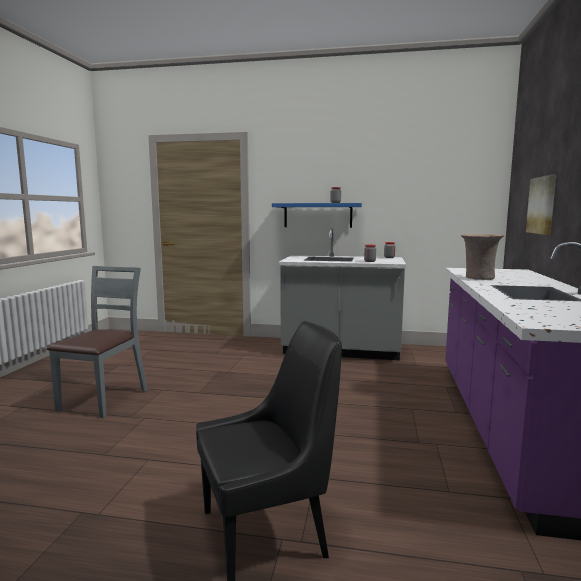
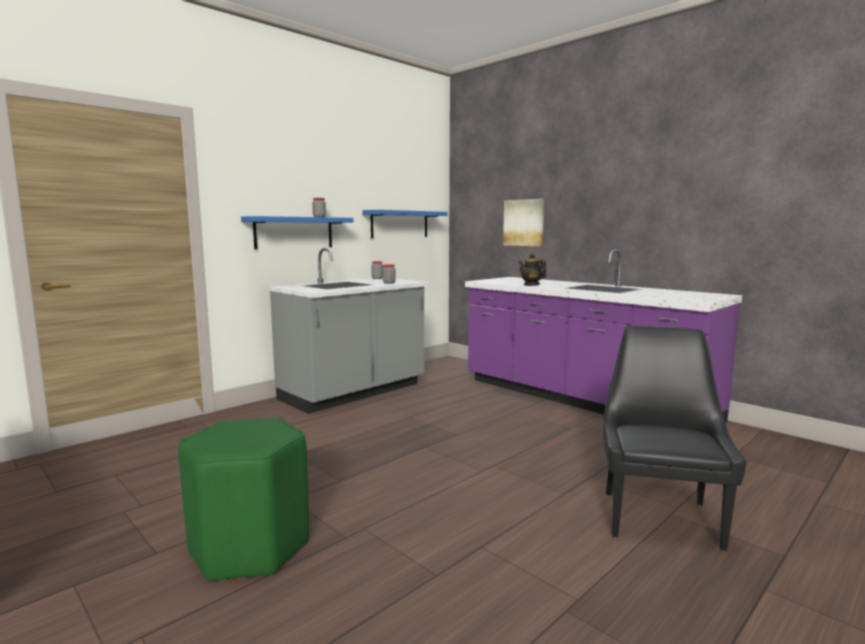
camera: 55 degrees left, 0 degrees up
grey chair [47,266,148,418] -> green stool [178,417,309,582]
beige vase [460,234,504,280] -> teapot [519,253,547,286]
none -> blue shelf [362,210,447,238]

